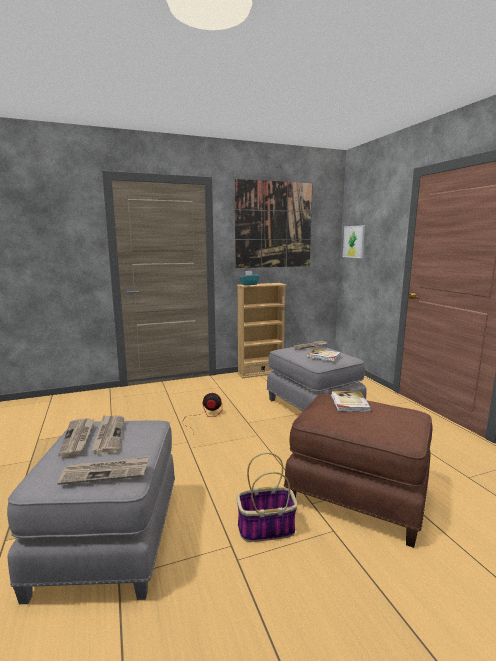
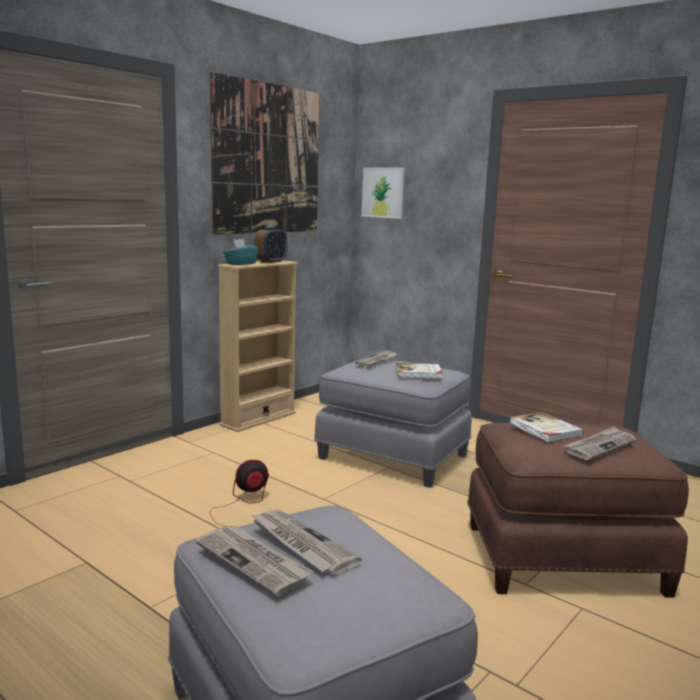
camera: 30 degrees left, 0 degrees up
newspaper [57,456,149,485] -> newspaper moved to [564,426,636,460]
basket [236,452,297,542] -> none
none -> alarm clock [255,227,287,263]

